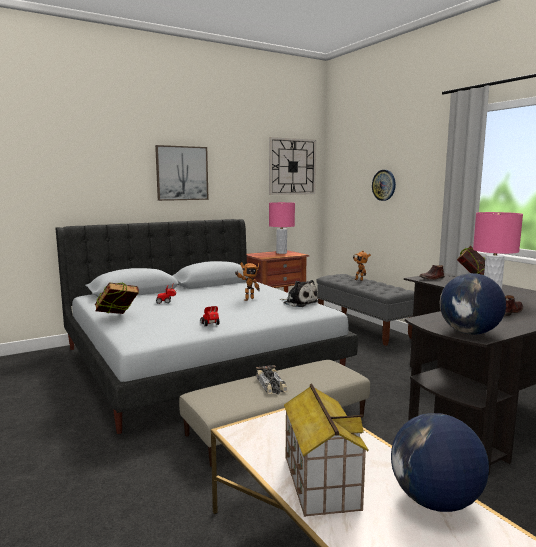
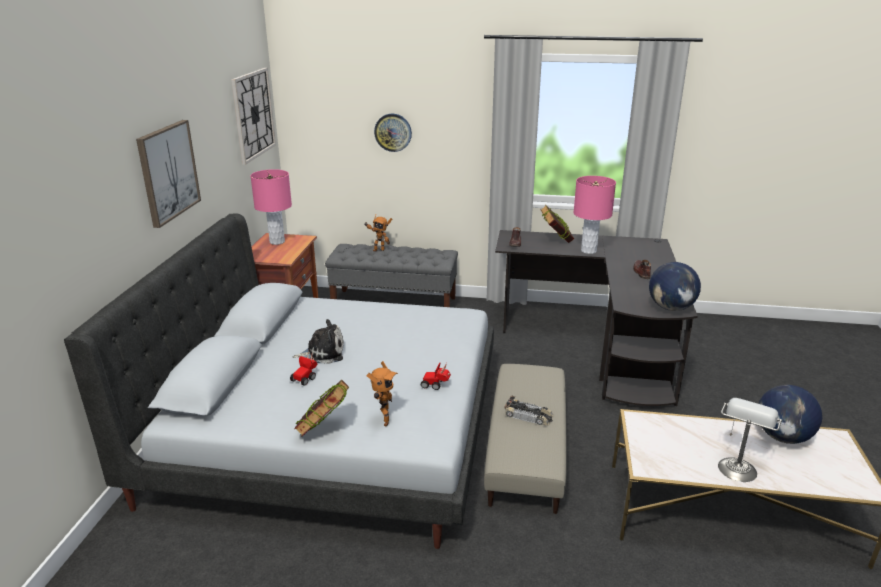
camera: 50 degrees left, 15 degrees up
toy robot [235,262,260,301] -> toy robot moved to [367,361,398,426]
plush toy [280,280,319,307] -> plush toy moved to [293,319,344,364]
toy house [284,384,368,517] -> white table lamp [718,398,782,482]

